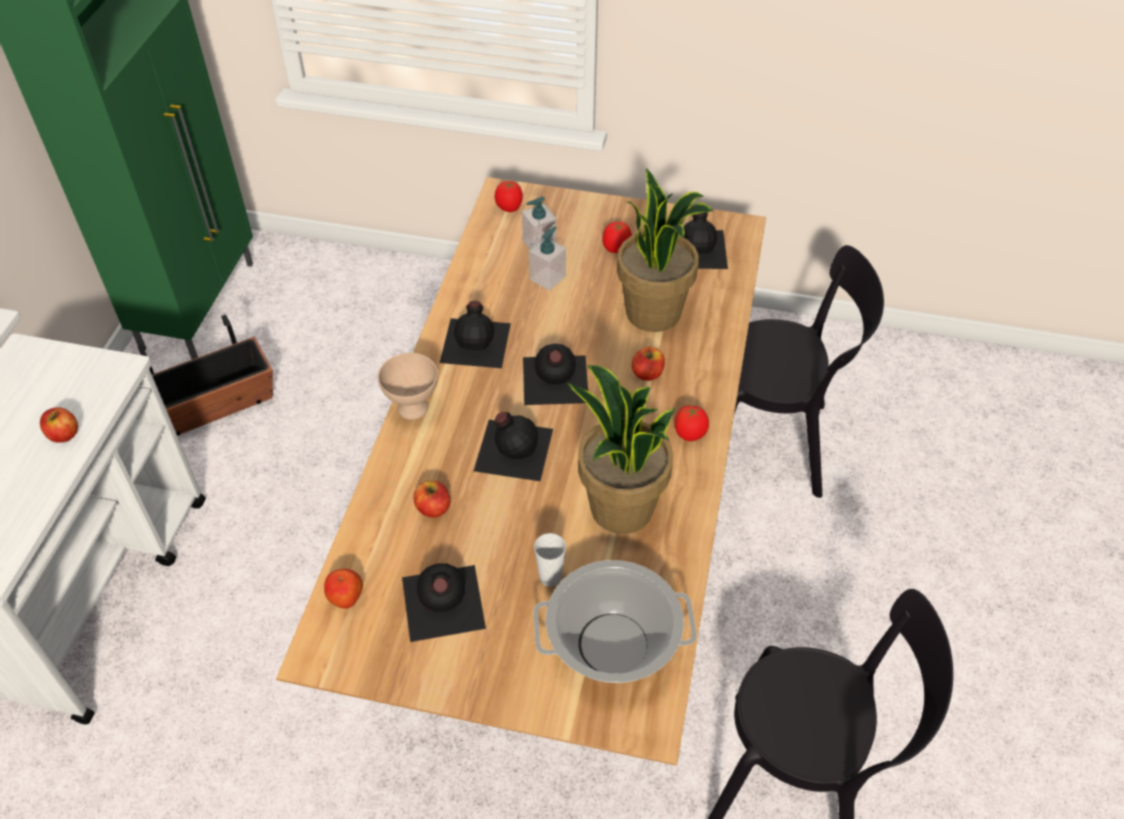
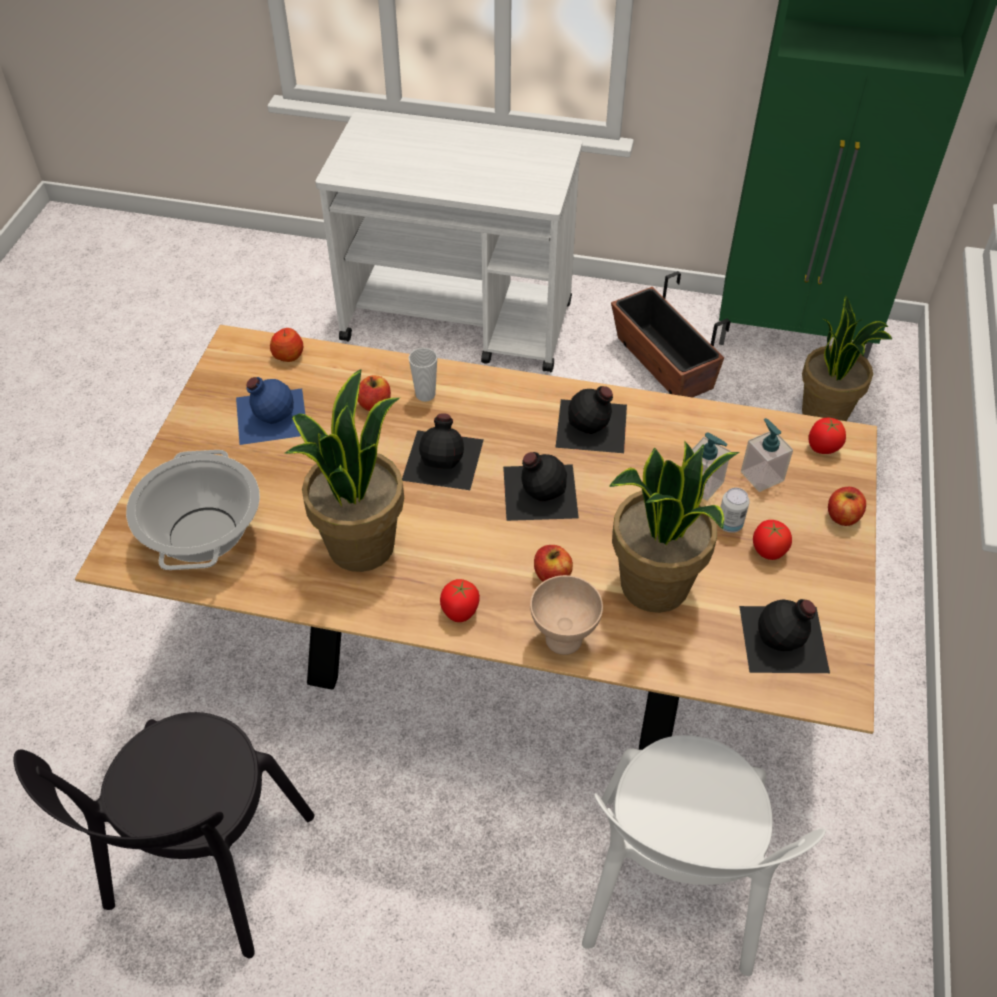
camera: 90 degrees right, 0 degrees up
apple [40,407,78,443] -> apple moved to [828,487,866,526]
beige bowl [378,353,438,420] -> beige bowl moved to [530,575,603,655]
black bottle [402,563,486,642] -> blue bottle [236,377,305,445]
cup [534,533,566,587] -> cup moved to [408,348,437,402]
black chair [734,245,884,498] -> white chair [582,735,826,976]
none -> can [719,488,750,533]
none -> potted plant [802,296,892,421]

